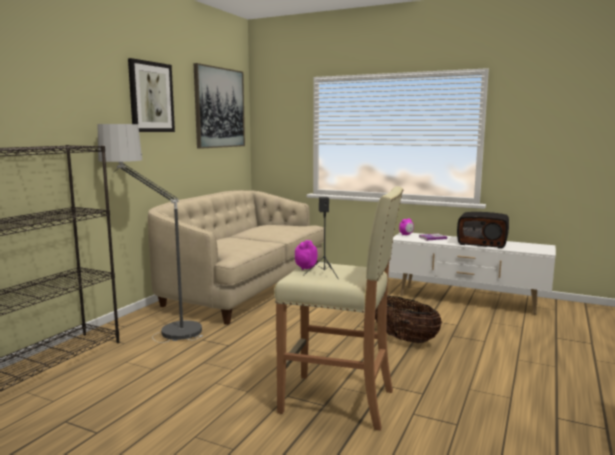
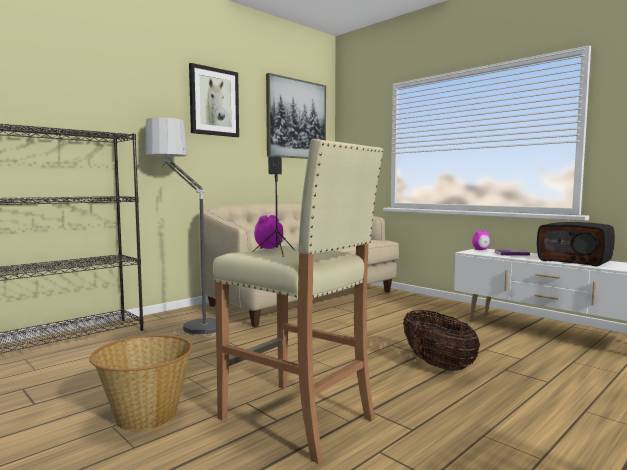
camera: 20 degrees right, 5 degrees down
none -> basket [89,335,193,431]

